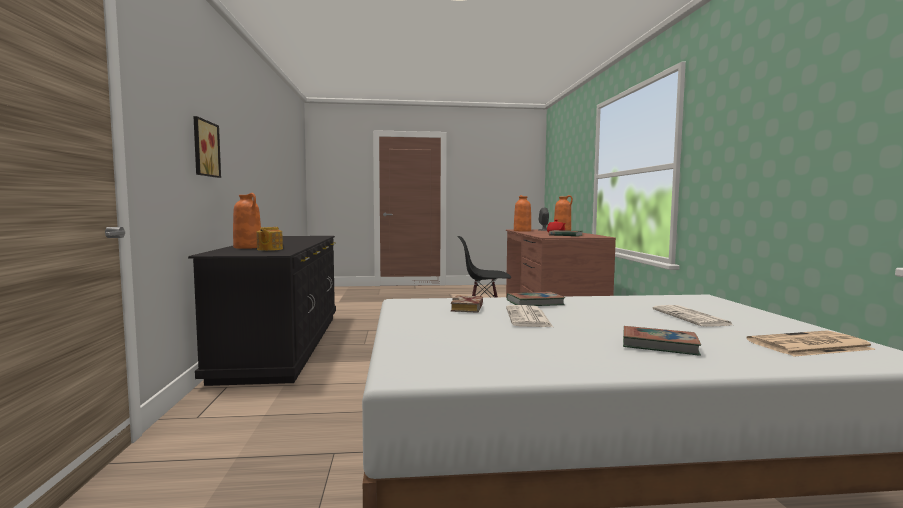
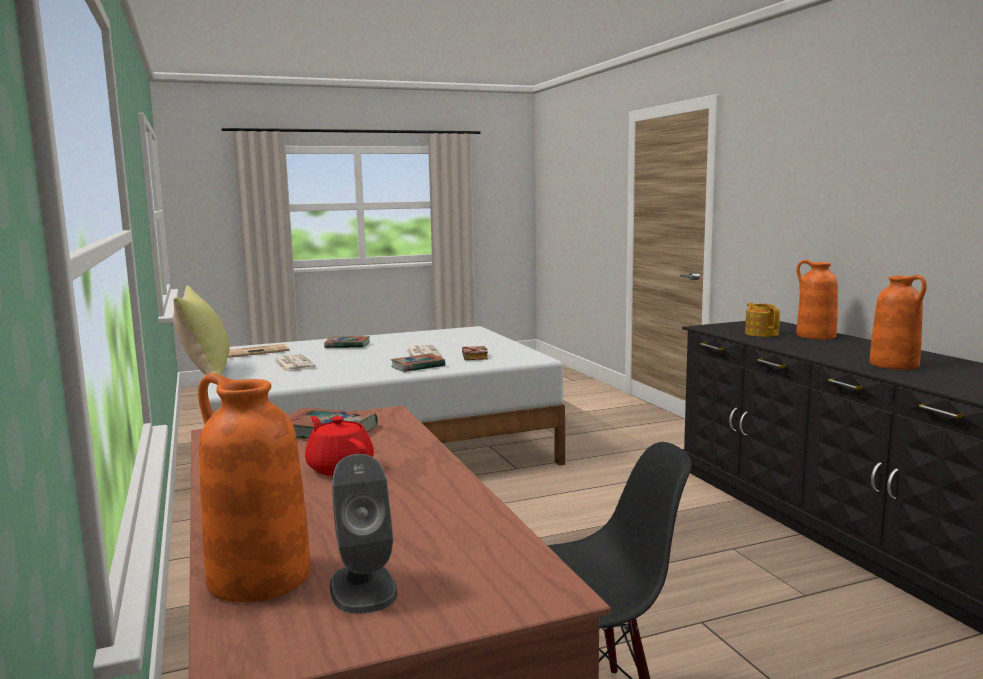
camera: 165 degrees right, 5 degrees up
picture [193,116,221,178] -> none
orange vase [514,195,531,231] -> orange vase moved to [869,275,927,370]
none -> yellow pillow [173,285,230,376]

